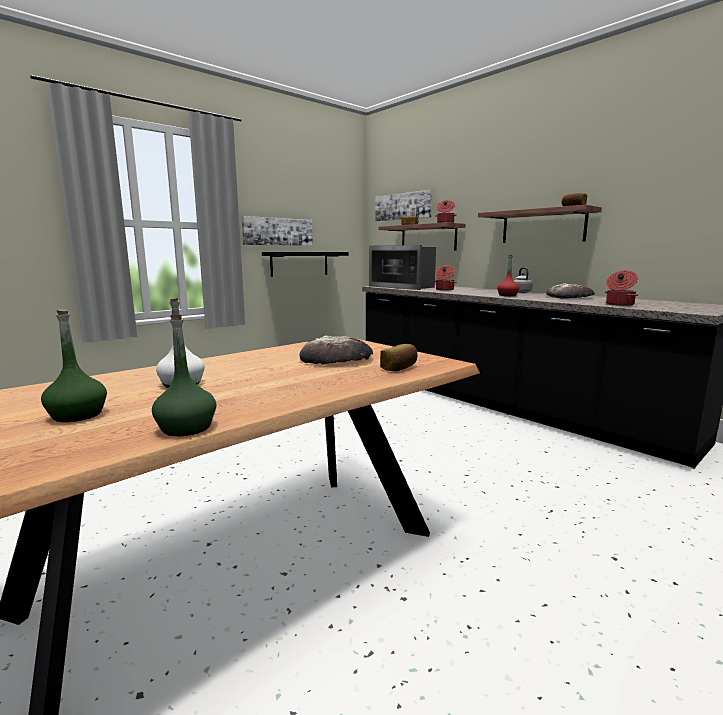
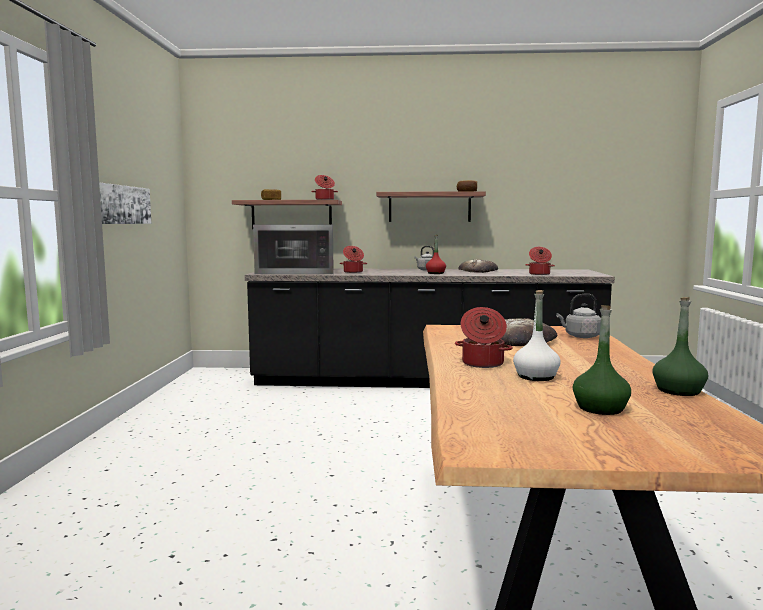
camera: 45 degrees left, 5 degrees down
black shelf [262,252,348,277] -> none
picture [375,190,432,221] -> none
bread [380,344,418,371] -> grey kettle [556,294,601,338]
none -> cooking pot [455,307,513,368]

